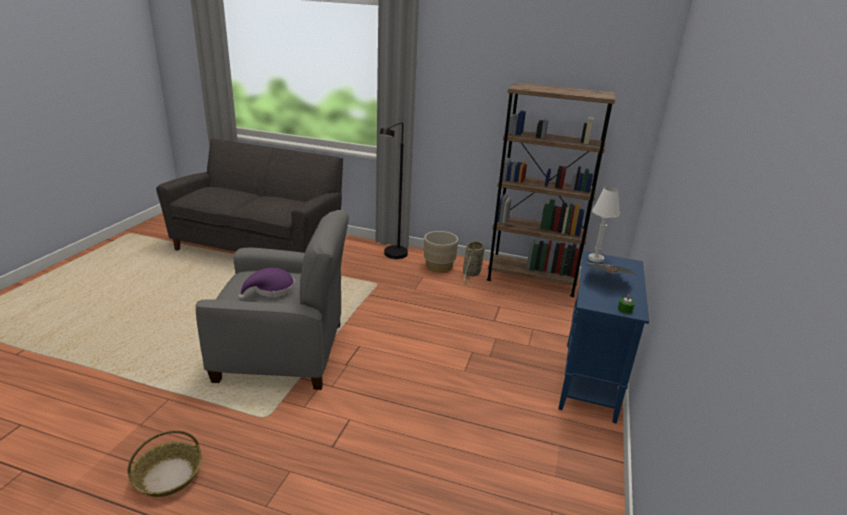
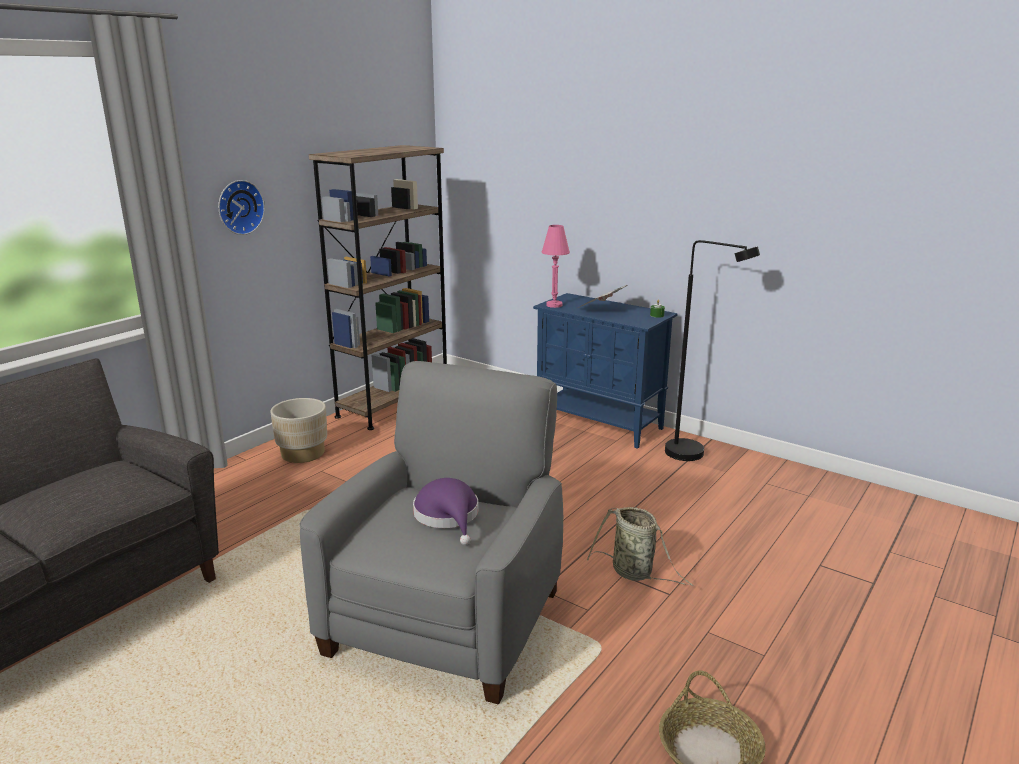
camera: 70 degrees left, 5 degrees down
black floor lamp [380,122,408,259] -> black floor lamp moved to [665,240,760,461]
basket [463,240,485,285] -> basket moved to [587,507,694,586]
white table lamp [588,187,620,262] -> pink table lamp [541,225,570,308]
none -> wall clock [218,180,265,235]

